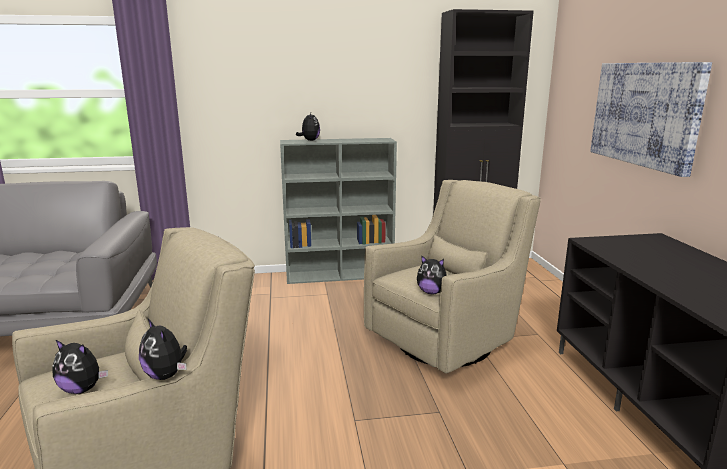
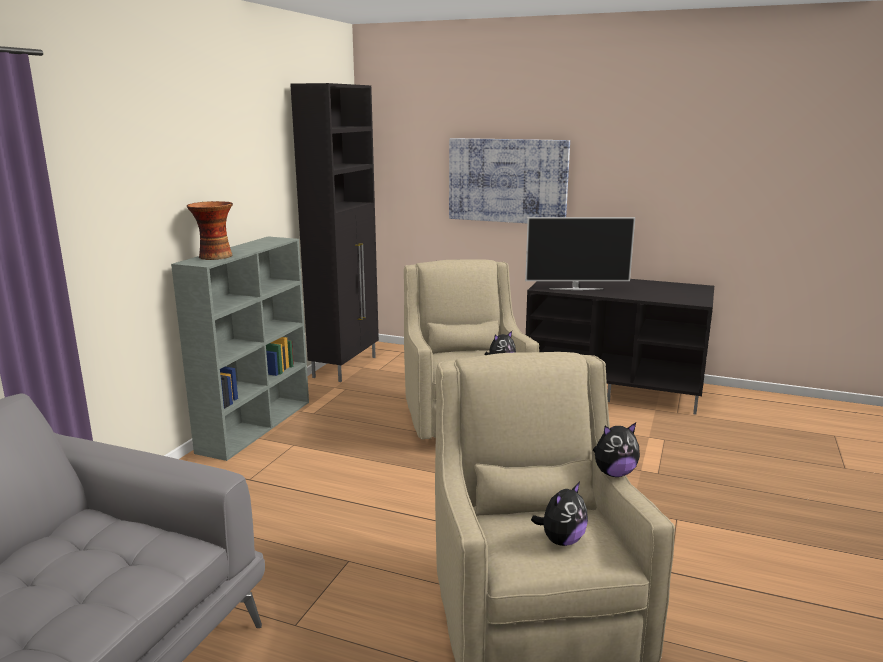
camera: 60 degrees left, 0 degrees up
plush toy [296,113,320,141] -> vase [187,201,233,260]
none -> television [525,217,635,290]

